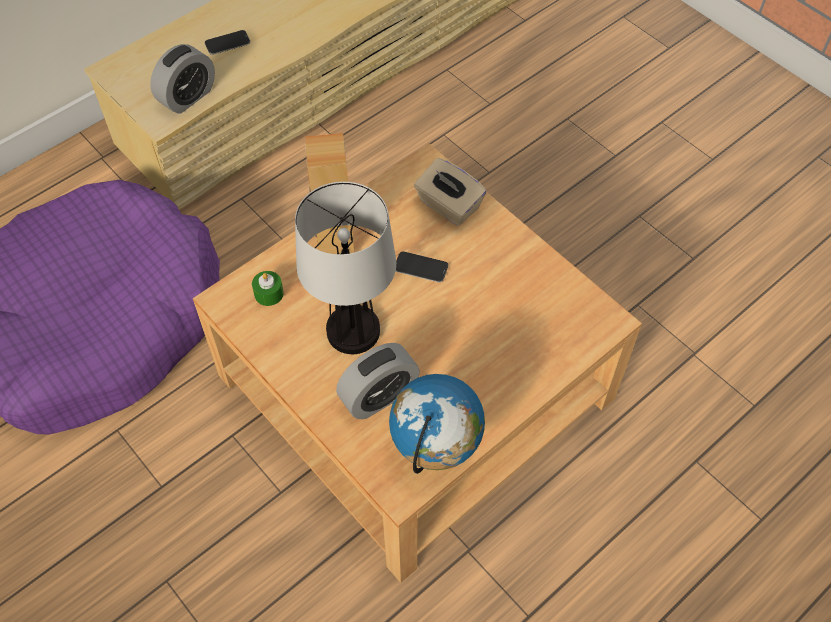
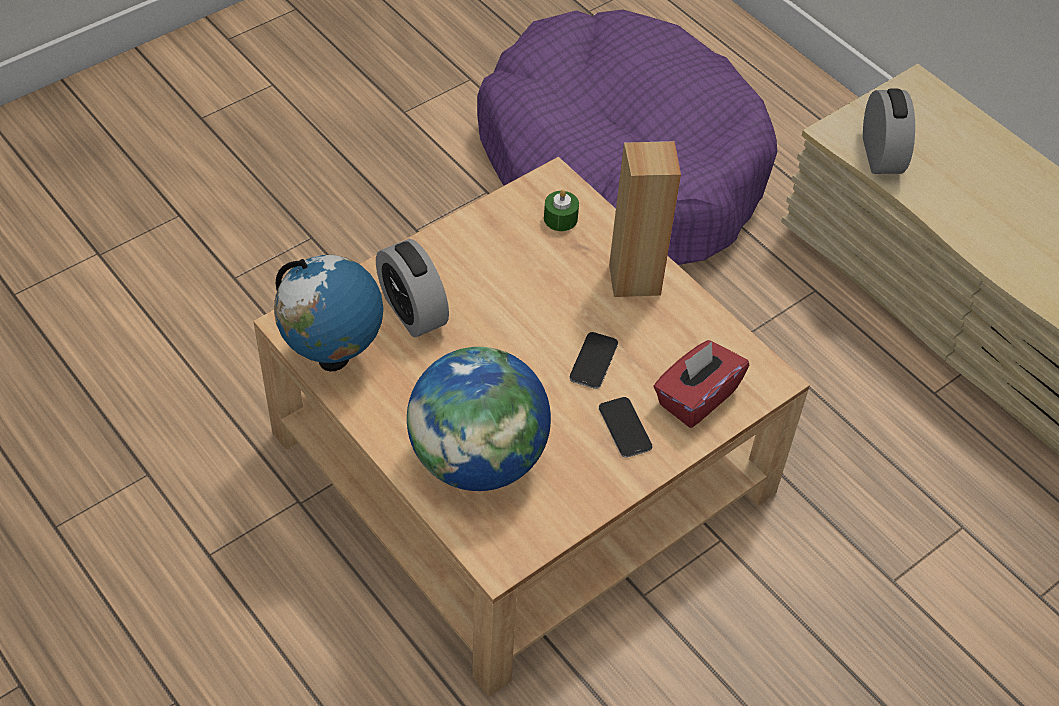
camera: 90 degrees right, 5 degrees down
alarm clock [150,44,215,113] -> alarm clock turned 135 degrees counterclockwise [863,89,915,174]
phone [205,30,250,55] -> phone moved to [599,397,653,457]
table lamp [295,181,396,354] -> none
beige tissue box [414,158,487,226] -> red tissue box [653,340,749,428]
none -> globe [407,347,551,491]

